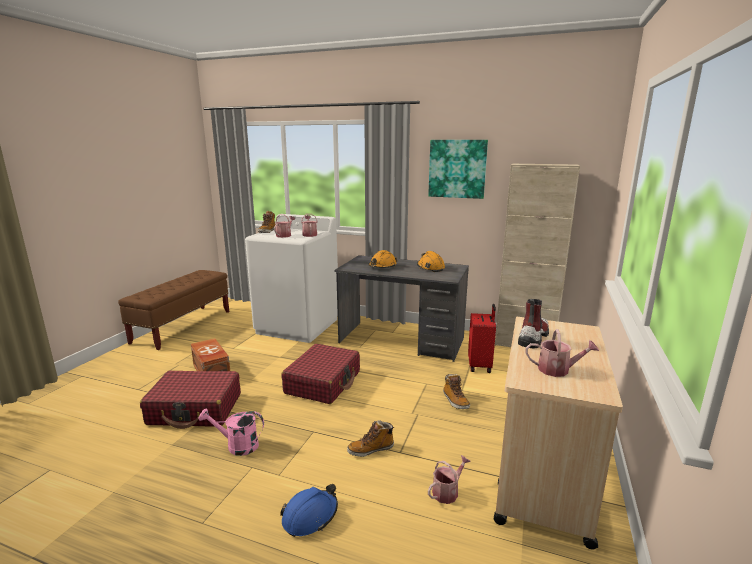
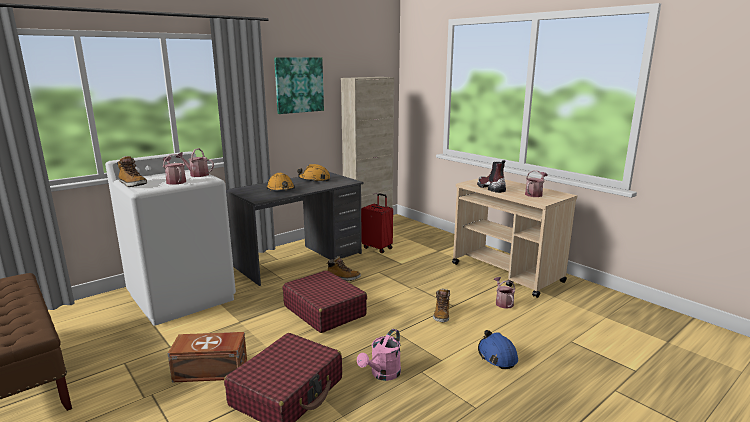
camera: 60 degrees left, 0 degrees up
boot [443,374,470,409] -> boot moved to [326,256,361,281]

